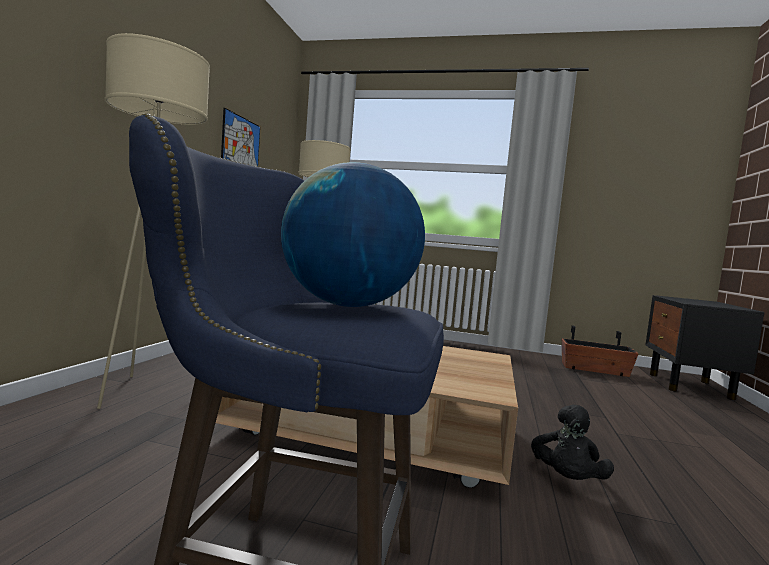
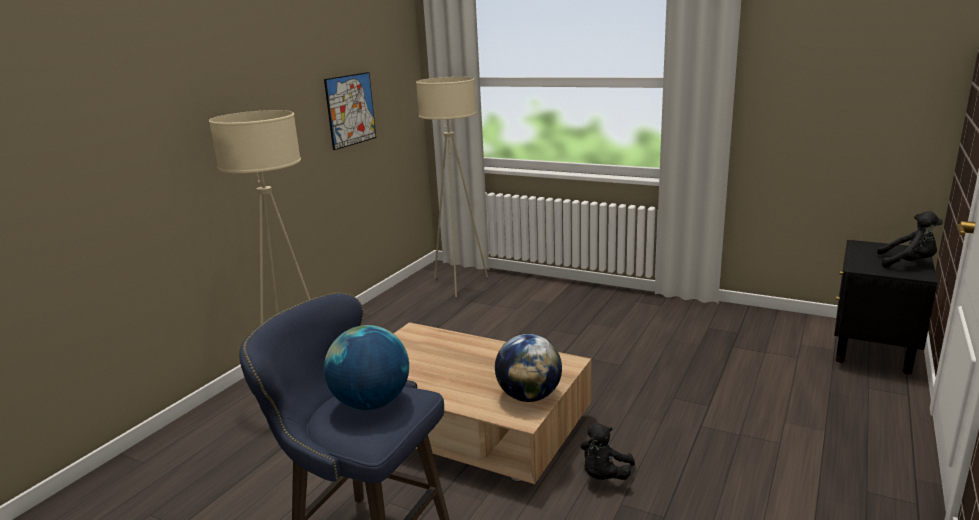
camera: 15 degrees right, 15 degrees up
planter [562,326,639,377] -> none
none -> globe [495,334,562,402]
none -> black plush toy [877,211,943,268]

